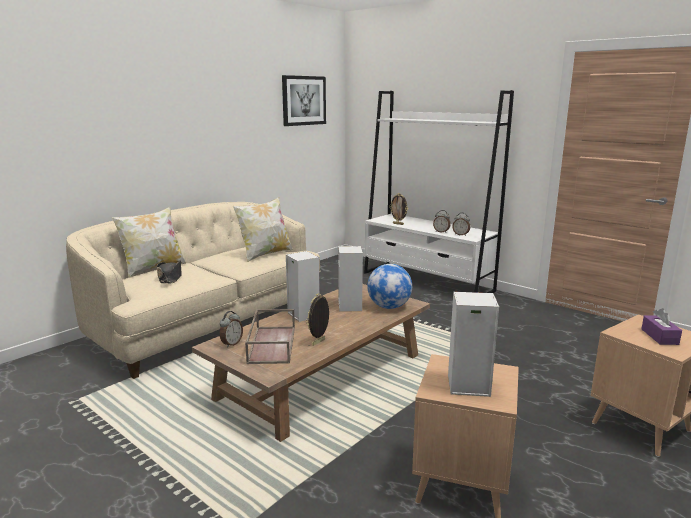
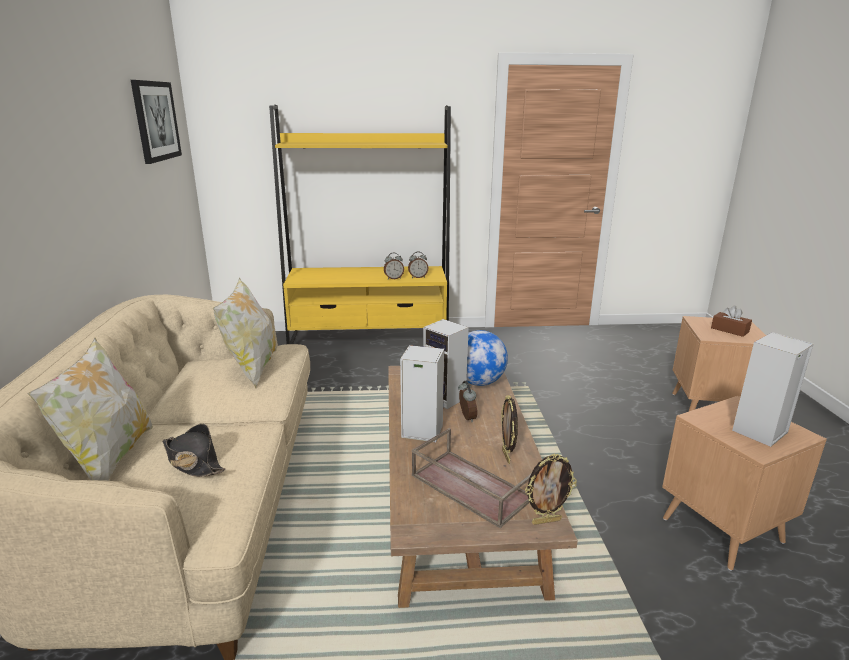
camera: 45 degrees left, 5 degrees up
alarm clock [220,311,243,348] -> alarm clock moved to [458,380,477,423]
white bookcase [364,90,514,293] -> yellow bookcase [269,105,451,344]
picture frame [389,193,408,225] -> picture frame moved to [525,453,577,525]
purple tissue box [641,308,682,345] -> brown tissue box [711,306,752,337]

